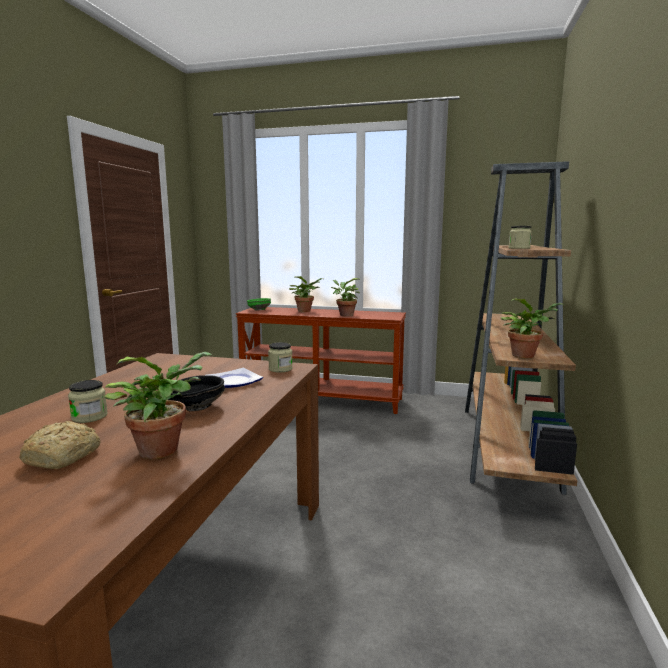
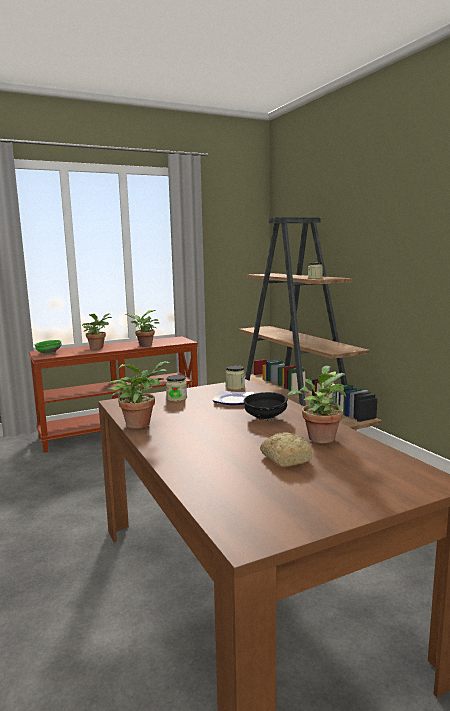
camera: 40 degrees left, 0 degrees up
jar [68,380,108,423] -> jar moved to [166,375,187,402]
potted plant [501,298,564,358] -> potted plant moved to [109,361,169,429]

